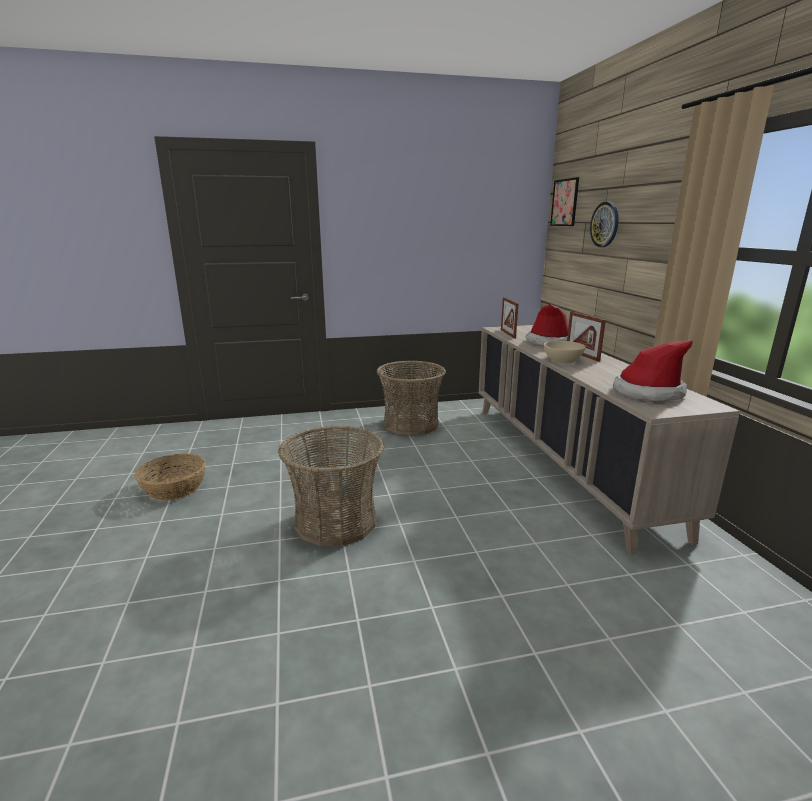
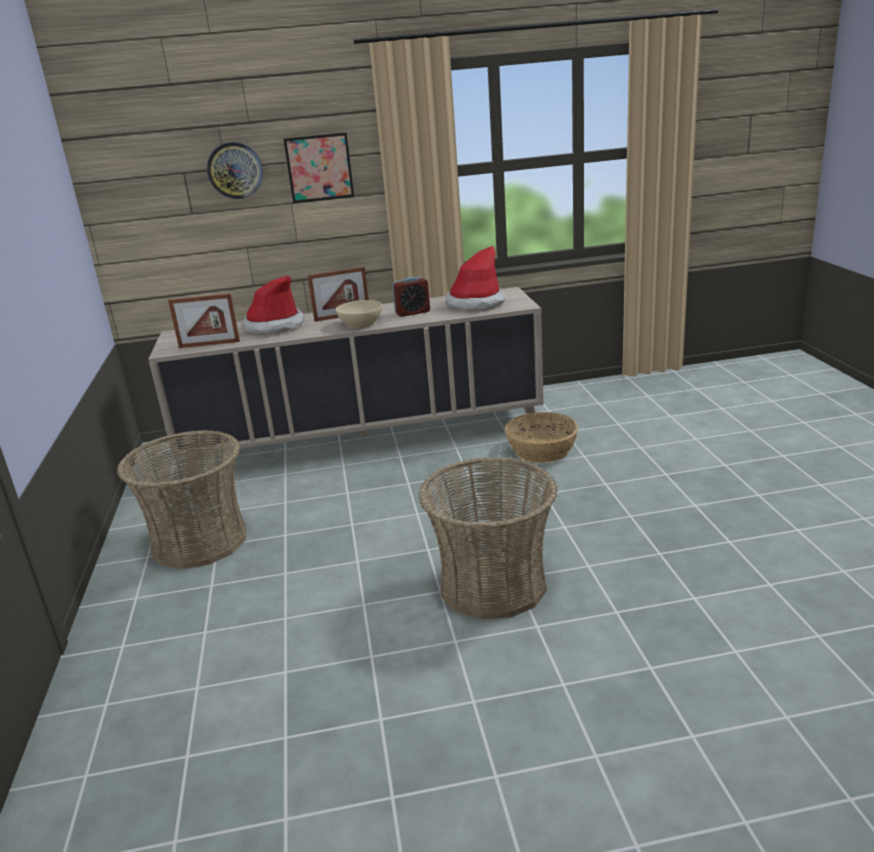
camera: 85 degrees left, 5 degrees up
basket [134,453,206,501] -> basket moved to [505,412,578,463]
picture [550,177,579,226] -> picture moved to [283,133,354,203]
none -> alarm clock [392,277,430,317]

